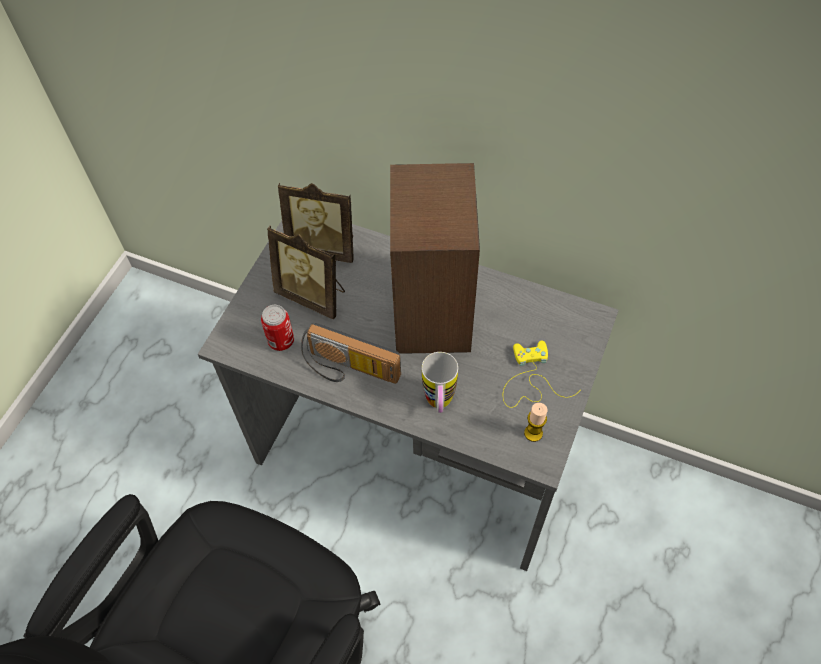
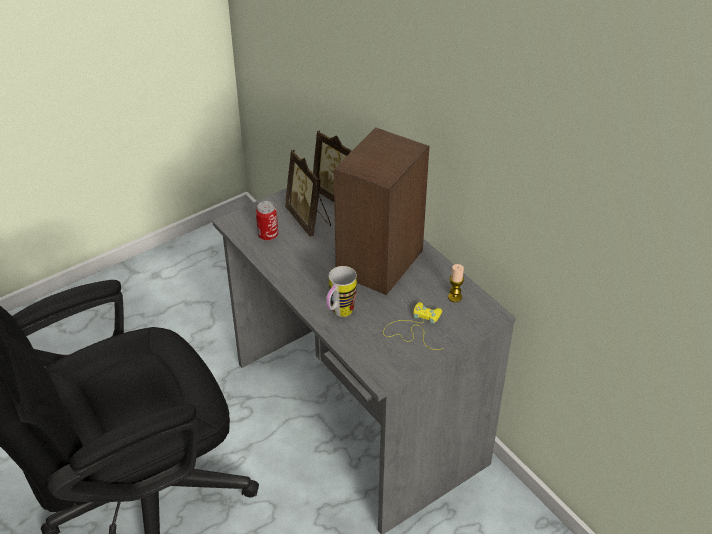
camera: 30 degrees right, 15 degrees down
radio [301,323,401,384] -> none
candle [524,403,547,442] -> candle moved to [448,264,464,302]

